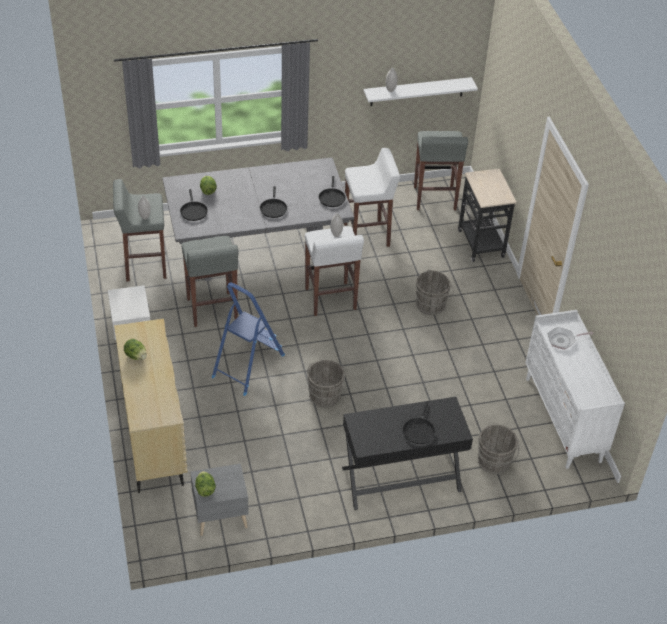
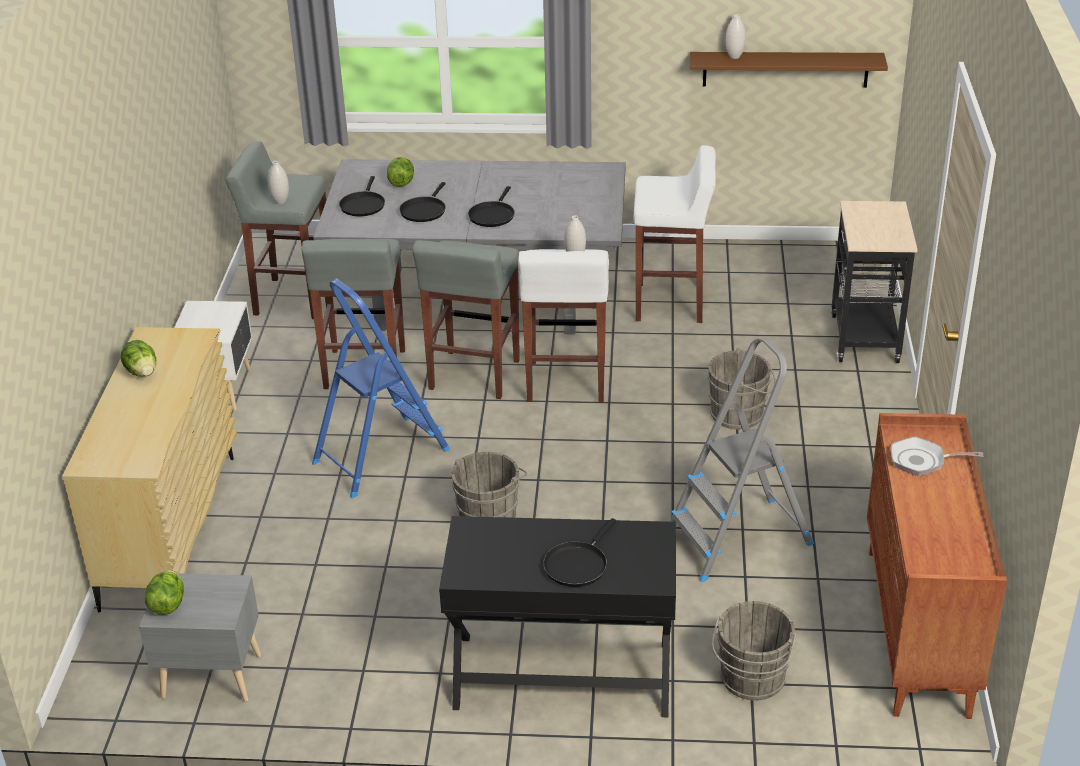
camera: 20 degrees right, 10 degrees down
black frying pan [319,176,346,207] -> black frying pan moved to [399,182,446,222]
white shelf [364,77,478,106] -> brown shelf [690,52,888,88]
grey stool [414,131,468,210] -> grey stool moved to [412,240,520,399]
white cabinet [525,310,625,469] -> brown cabinet [867,413,1007,719]
none -> grey step ladder [670,338,814,582]

